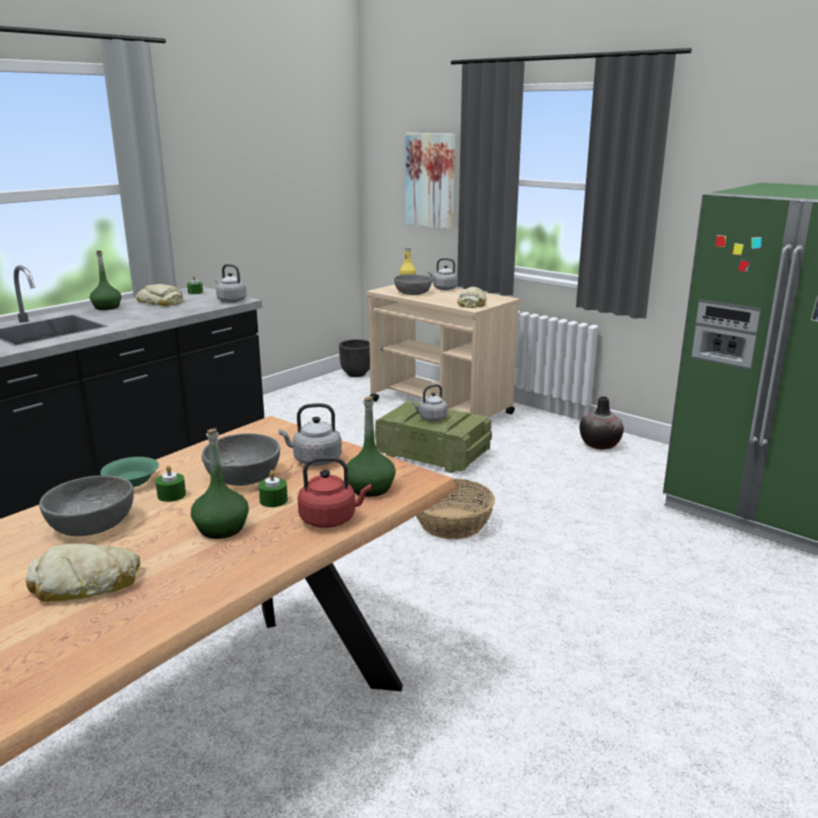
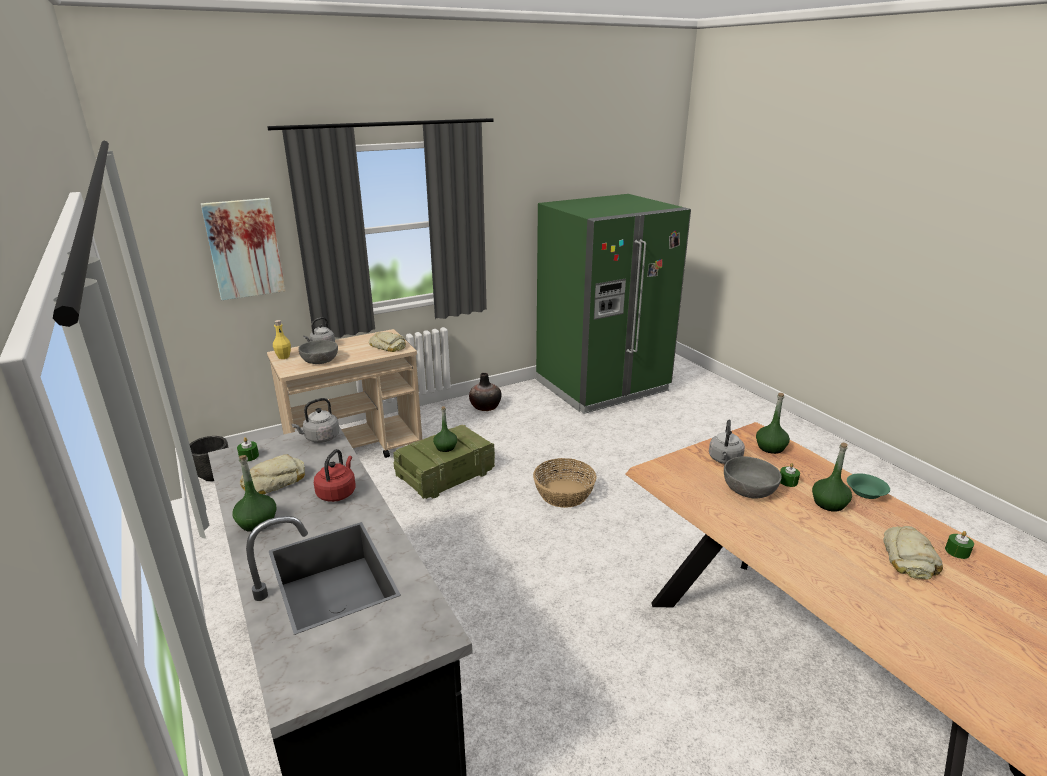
camera: 70 degrees left, 5 degrees up
grey bowl [39,475,134,536] -> none
green bowl [100,457,159,487] -> green bowl moved to [847,473,890,499]
green candle [155,465,186,502] -> green candle moved to [945,531,974,559]
red kettle [298,457,371,528] -> red kettle moved to [314,449,356,502]
grey kettle [412,384,447,421] -> green bottle [433,406,457,452]

